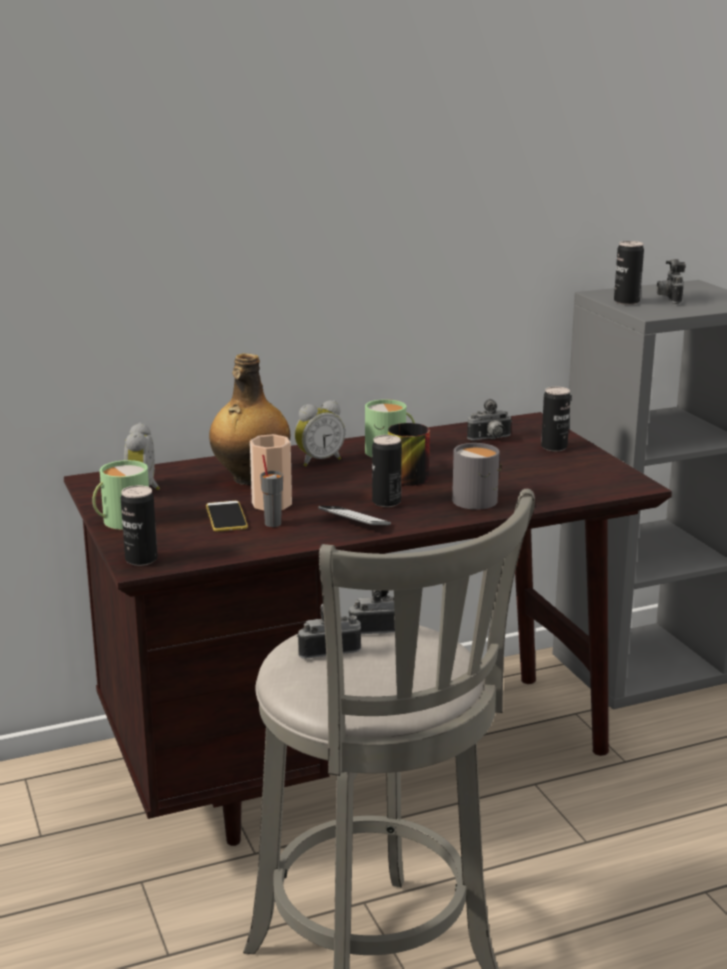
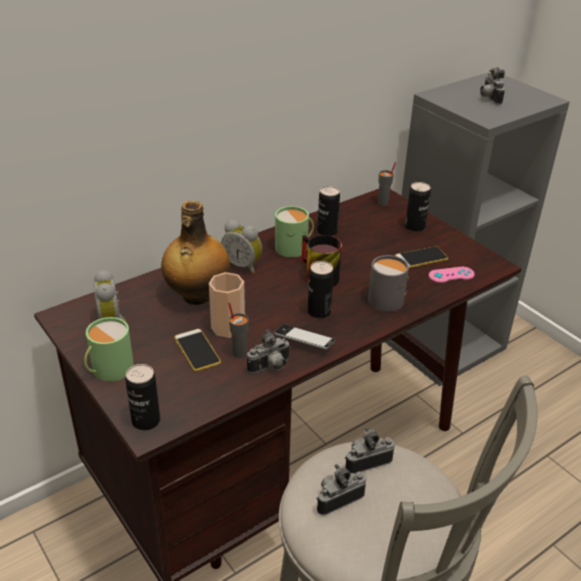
camera: 15 degrees left, 15 degrees up
alarm clock [295,400,345,466] -> alarm clock turned 75 degrees clockwise [221,220,262,274]
camera [467,399,512,441] -> camera moved to [247,330,290,374]
can [614,241,644,305] -> can moved to [317,186,340,236]
none -> grey cup [378,162,396,206]
none -> phone [395,246,448,268]
none -> pink game controller [429,267,475,283]

